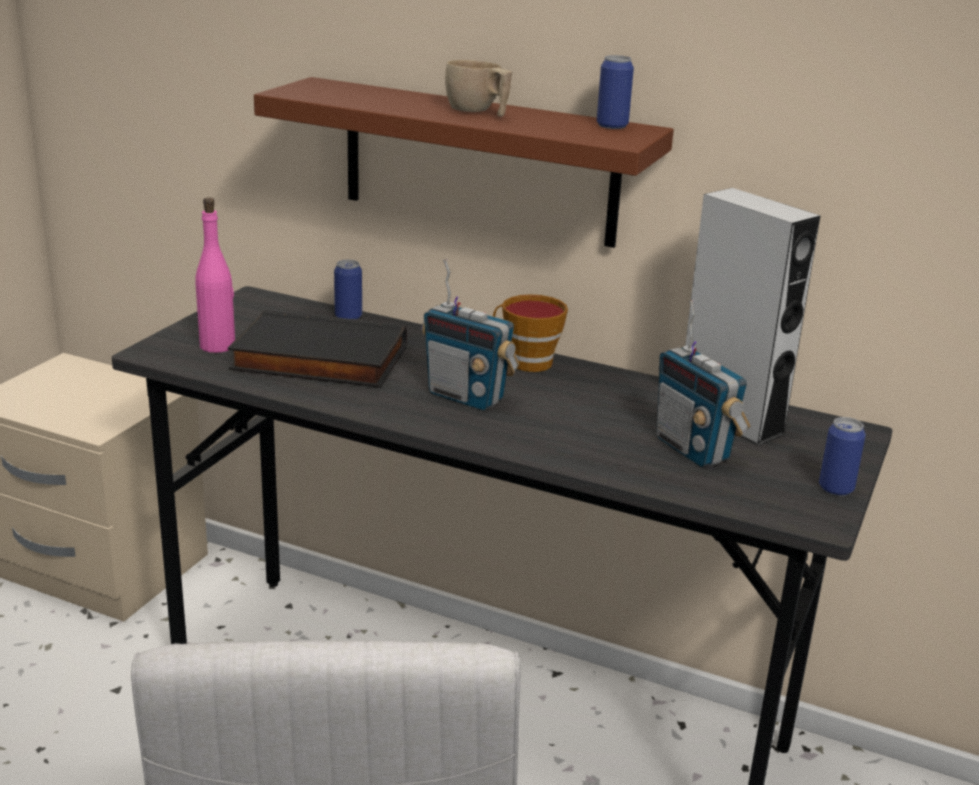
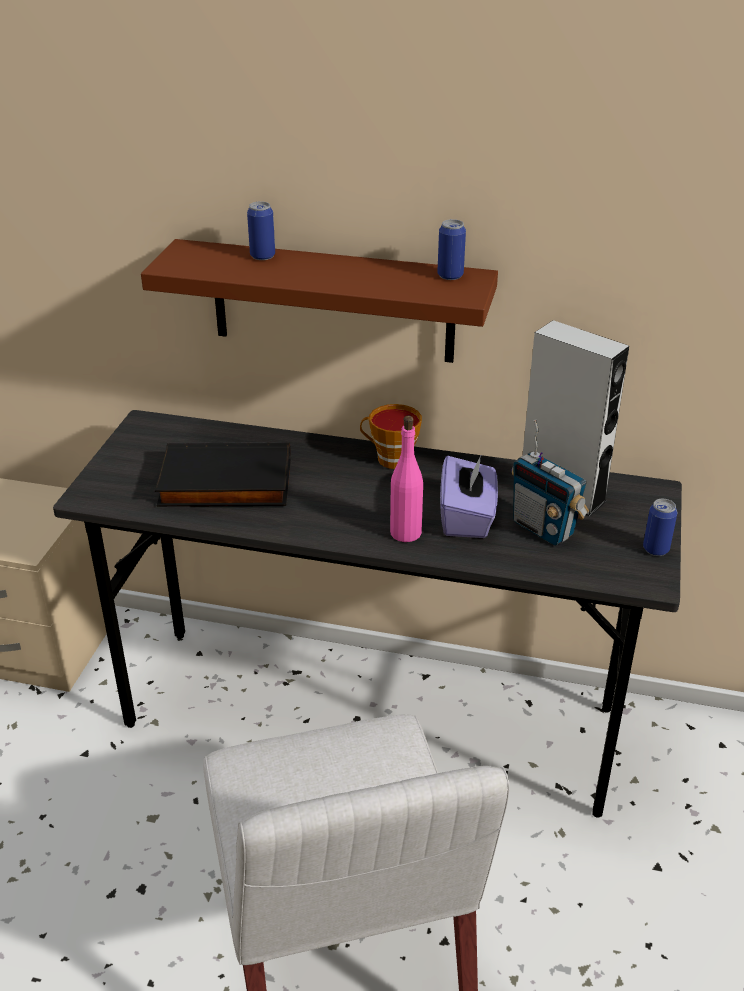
camera: 10 degrees left, 10 degrees up
pink bottle [195,198,235,353] -> pink bottle moved to [390,416,423,542]
can [334,260,362,320] -> can moved to [247,201,275,260]
radio [422,259,519,411] -> none
beige cup [445,60,512,116] -> none
none -> purple tissue box [440,454,498,538]

